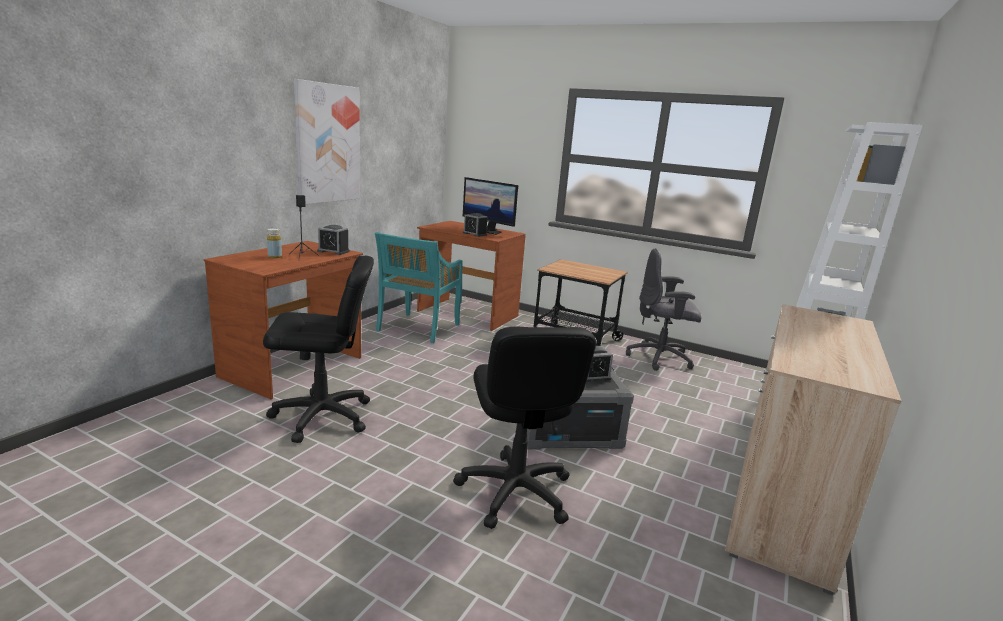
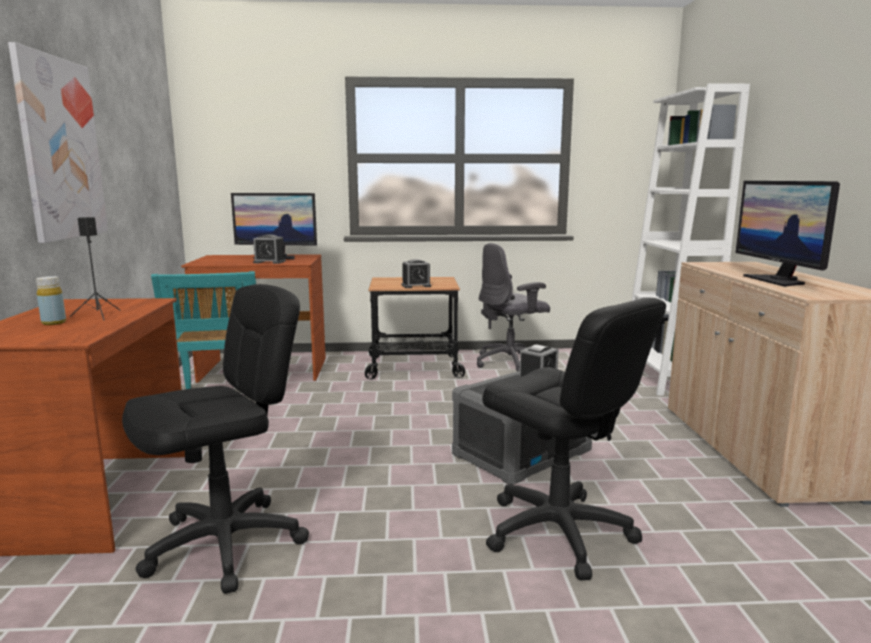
camera: 30 degrees left, 5 degrees down
alarm clock [317,225,350,255] -> alarm clock moved to [401,259,431,288]
none -> monitor [736,181,840,287]

